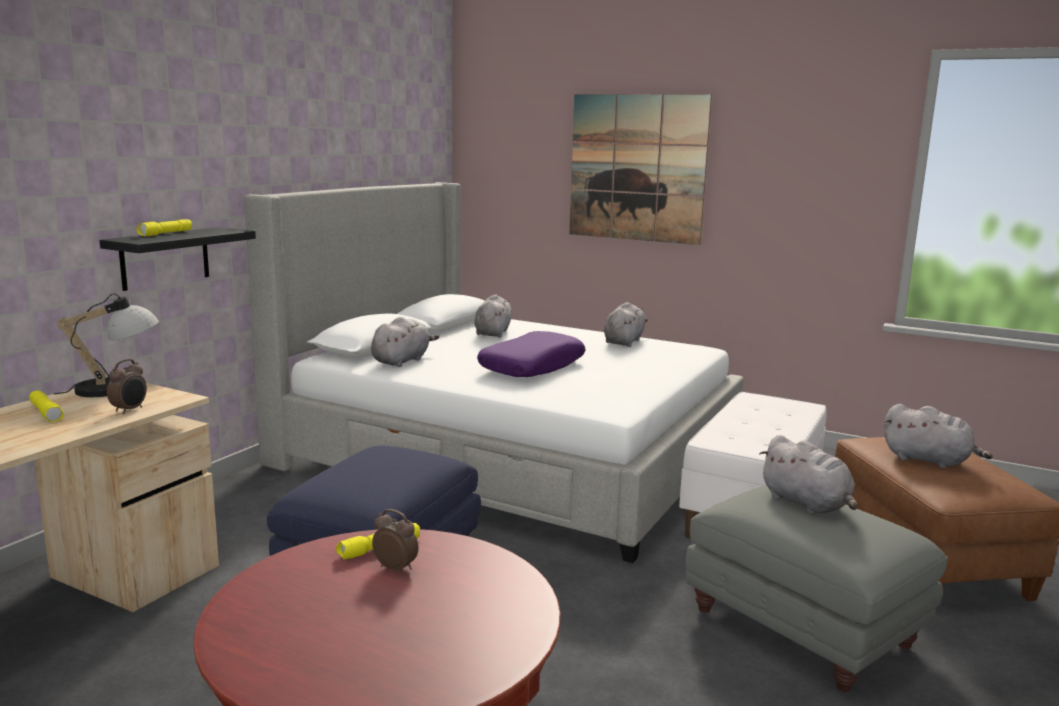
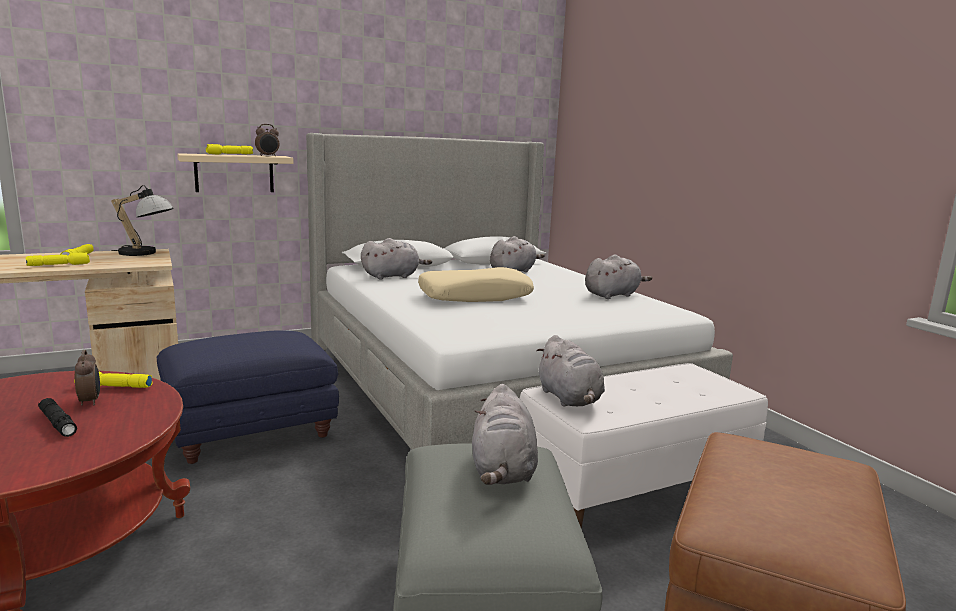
camera: 35 degrees right, 0 degrees up
black shelf [99,227,256,291] -> beige shelf [177,153,294,192]
alarm clock [107,359,147,414] -> alarm clock moved to [255,124,279,157]
purple pillow [477,331,585,377] -> beige pillow [418,267,534,302]
picture [569,94,712,245] -> none
grey plush toy [884,404,993,468] -> grey plush toy moved to [536,335,605,407]
none -> yellow flashlight [26,252,90,266]
none -> black flashlight [38,398,77,437]

